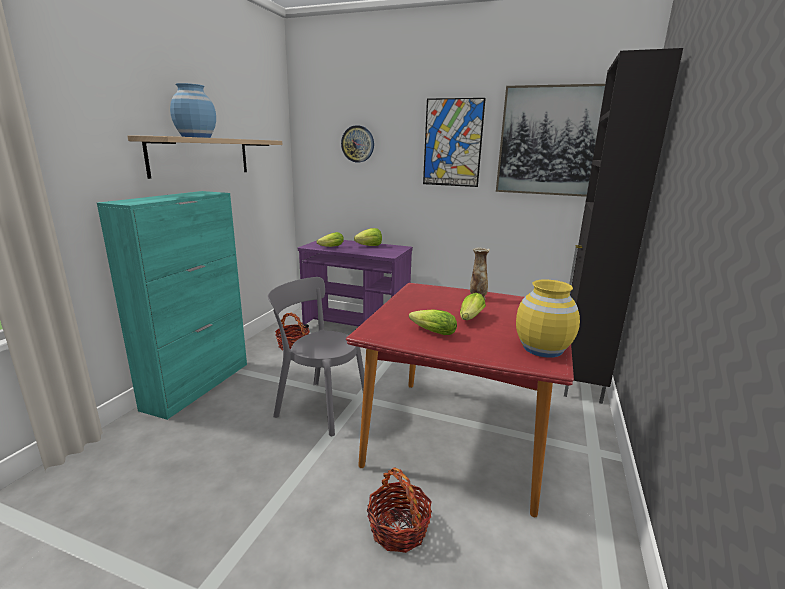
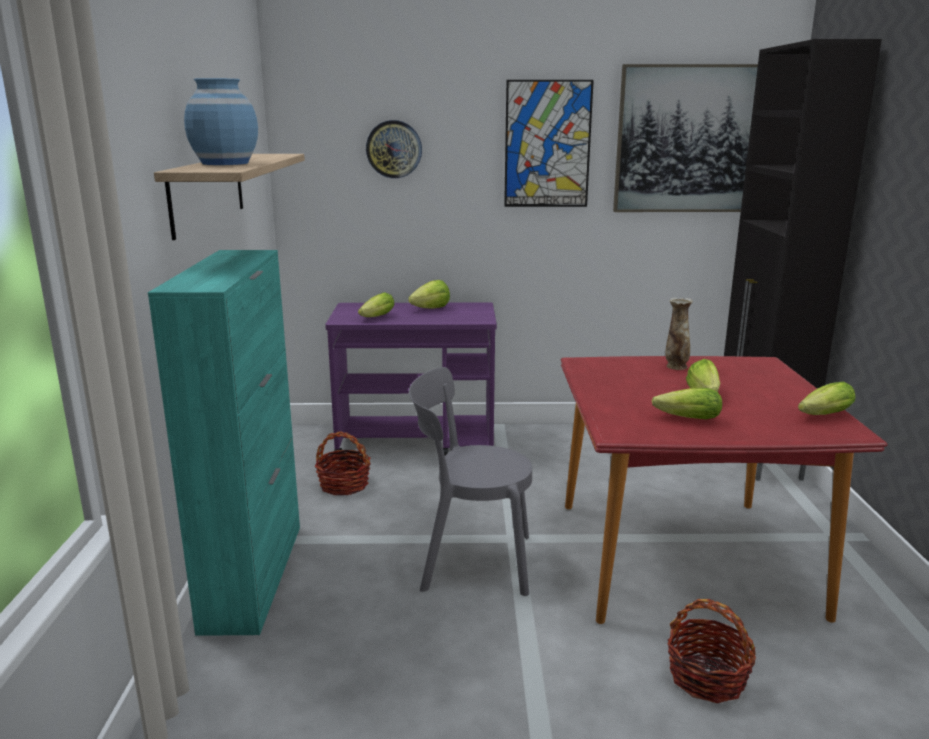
camera: 20 degrees left, 0 degrees up
yellow vase [516,280,580,358] -> lettuce [798,382,855,415]

